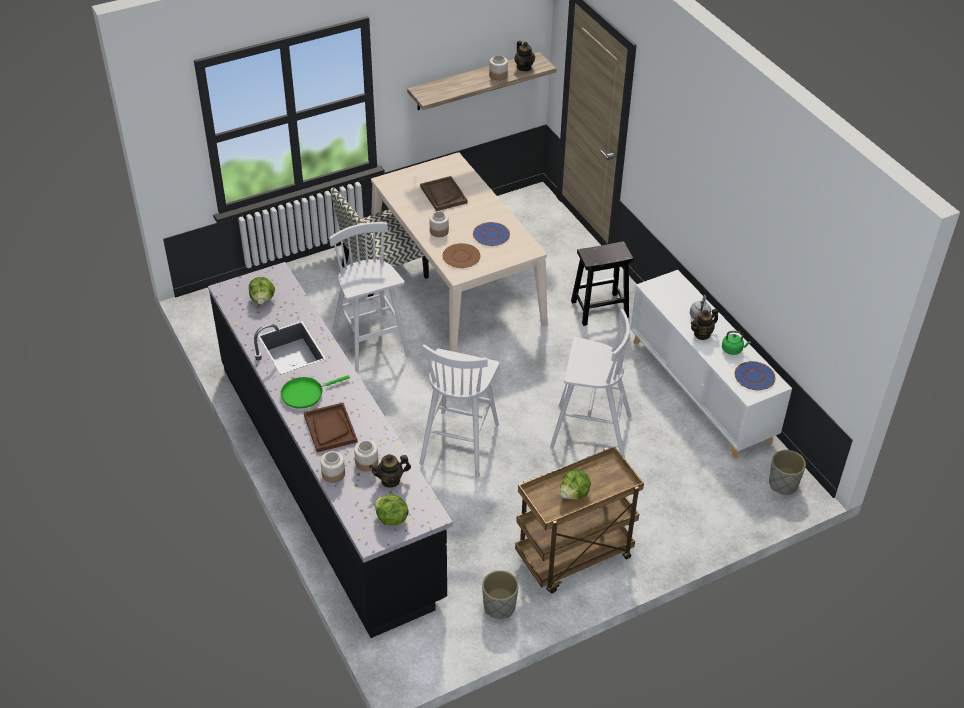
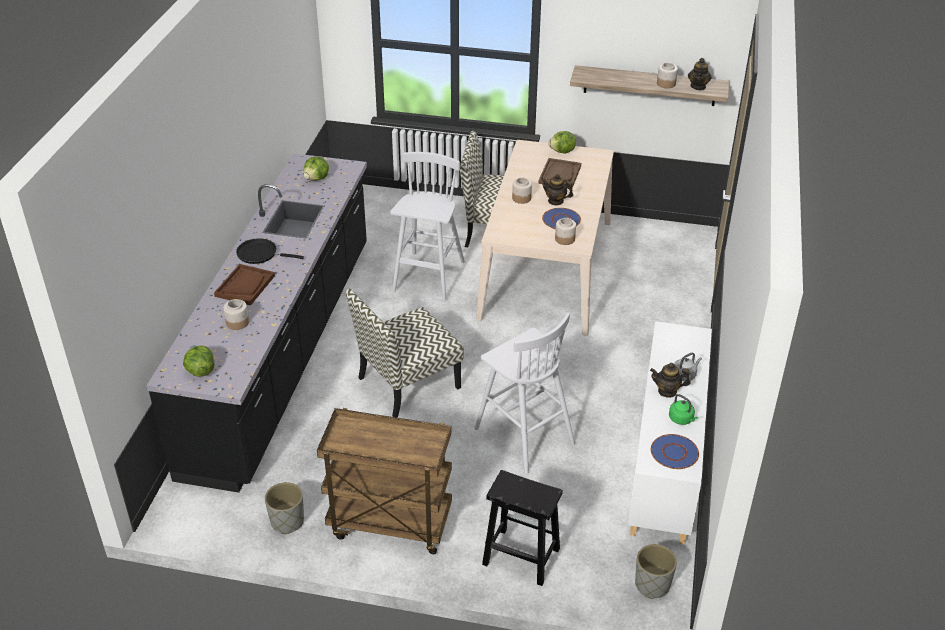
camera: 40 degrees right, 5 degrees down
green frying pan [281,375,350,409] -> black frying pan [236,238,304,264]
jar [320,451,345,483] -> jar moved to [555,218,576,245]
teapot [369,454,411,488] -> teapot moved to [541,174,573,205]
white stool [419,344,500,478] -> chair [346,289,464,418]
brown plate [443,243,481,268] -> none
lettuce [560,469,591,499] -> lettuce moved to [548,131,576,154]
black stool [571,241,634,326] -> black stool moved to [482,470,563,586]

